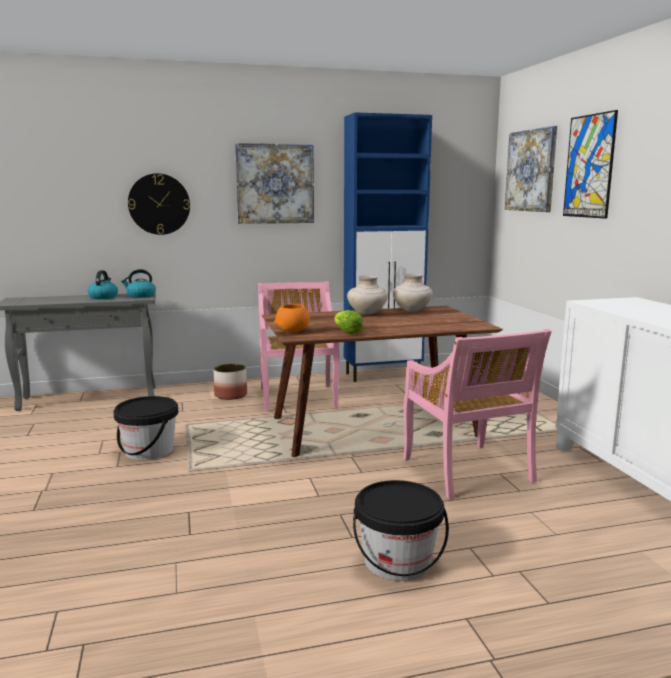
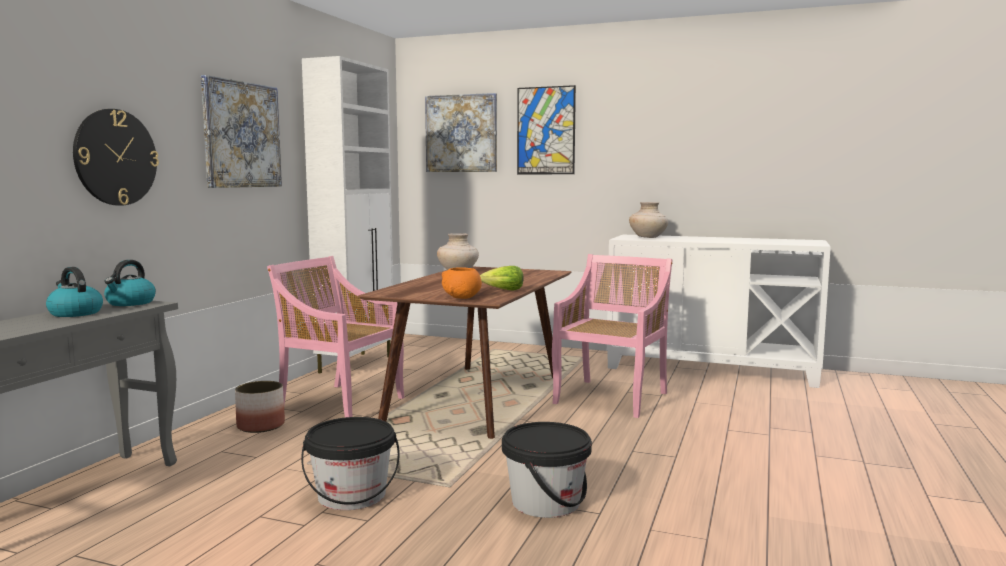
camera: 55 degrees left, 5 degrees down
blue cabinet [344,112,432,382] -> white cabinet [302,56,393,373]
beige vase [347,275,388,315] -> beige vase moved to [629,202,669,238]
black bucket [353,480,449,581] -> black bucket moved to [502,422,592,518]
pink chair [403,329,552,499] -> pink chair turned 75 degrees counterclockwise [552,254,673,418]

